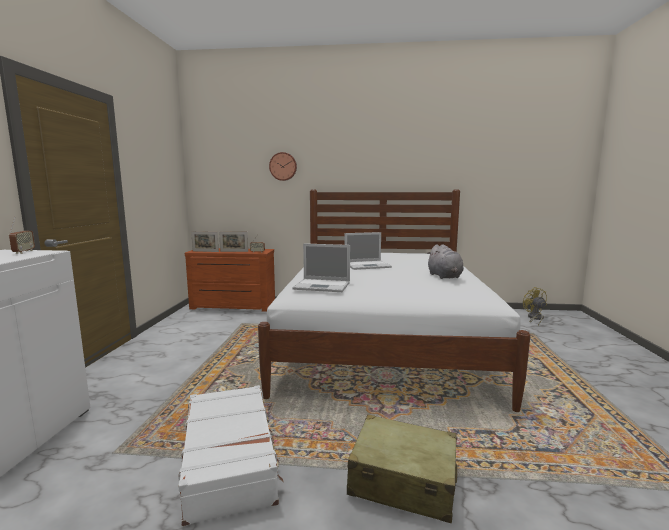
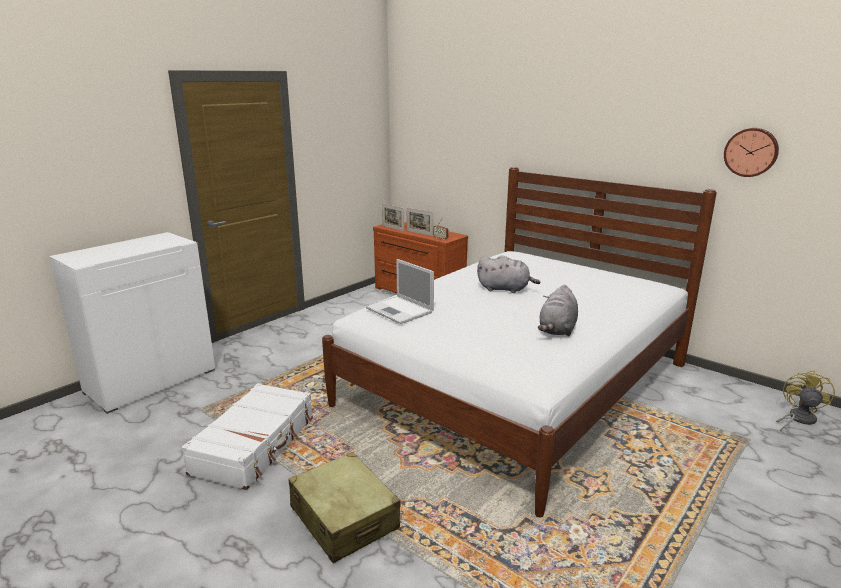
camera: 35 degrees right, 10 degrees up
radio [9,216,35,254] -> none
wall clock [269,152,297,181] -> wall clock moved to [724,128,779,177]
laptop [345,232,392,270] -> grey plush toy [477,255,540,293]

